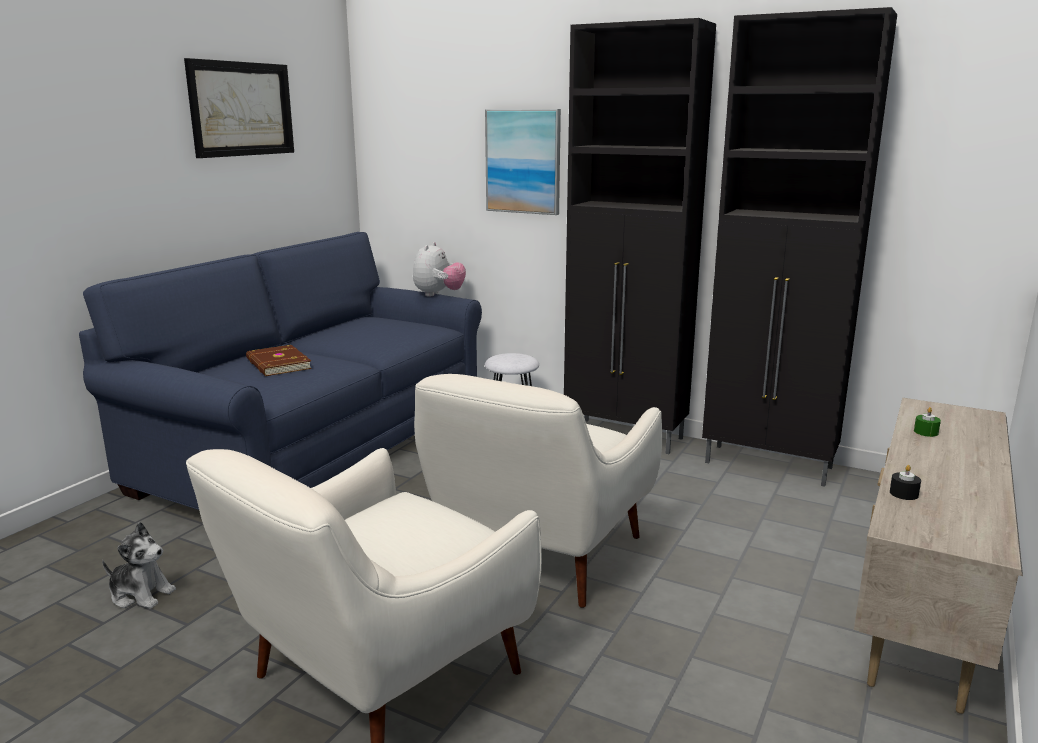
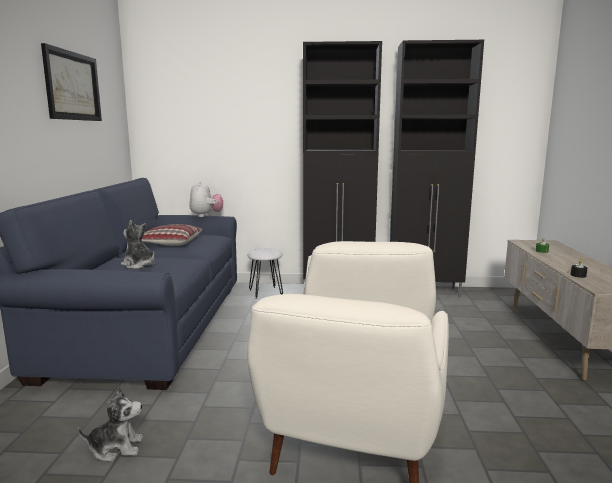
camera: 25 degrees left, 5 degrees down
brown book [246,345,312,376] -> plush toy [121,220,155,269]
picture [485,109,561,215] -> none
none -> pillow [141,224,203,246]

